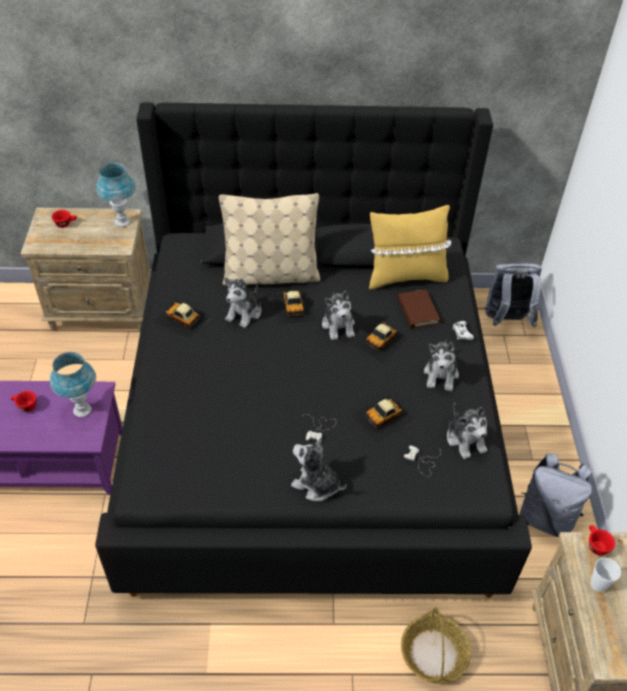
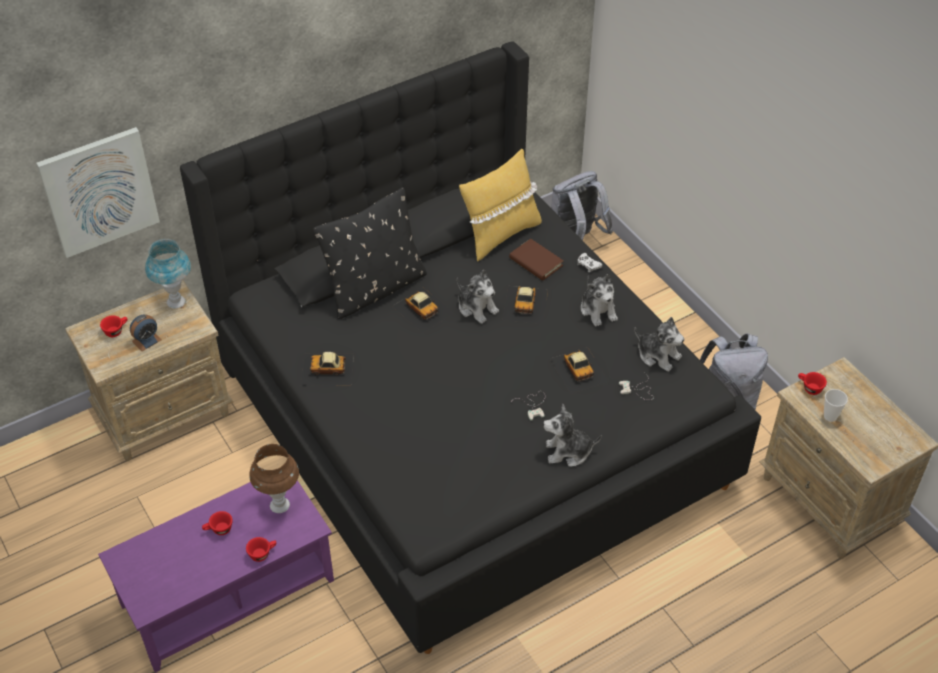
camera: 30 degrees left, 0 degrees up
blue table lamp [50,352,96,417] -> brown table lamp [249,444,299,513]
beige pillow [219,193,320,286] -> black pillow [313,187,427,319]
plush toy [225,278,261,328] -> none
toy car [351,393,416,443] -> toy car turned 45 degrees counterclockwise [550,347,609,394]
basket [401,607,471,684] -> none
none -> picture [36,127,160,258]
none -> alarm clock [130,315,162,351]
none -> red cup [246,537,276,562]

